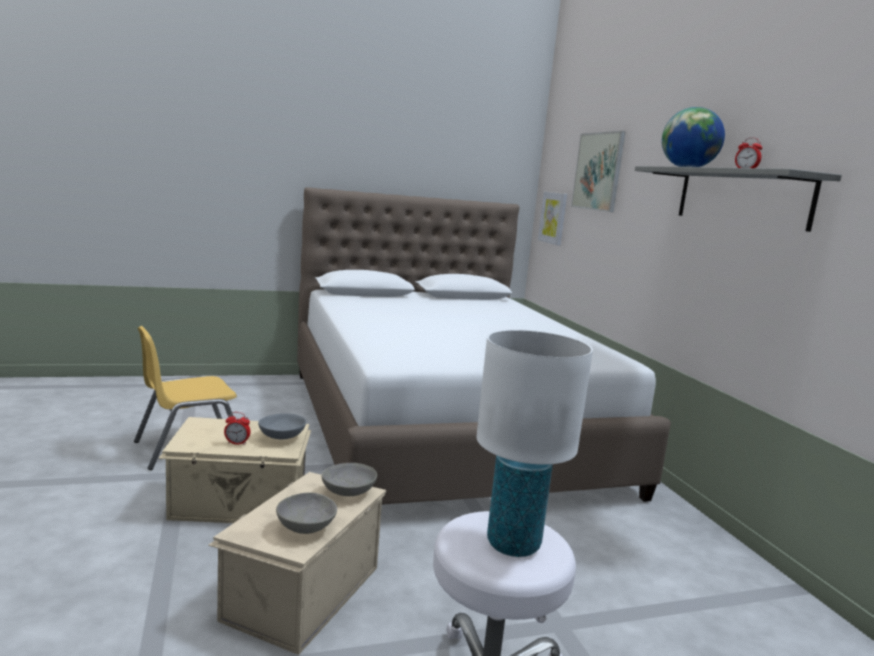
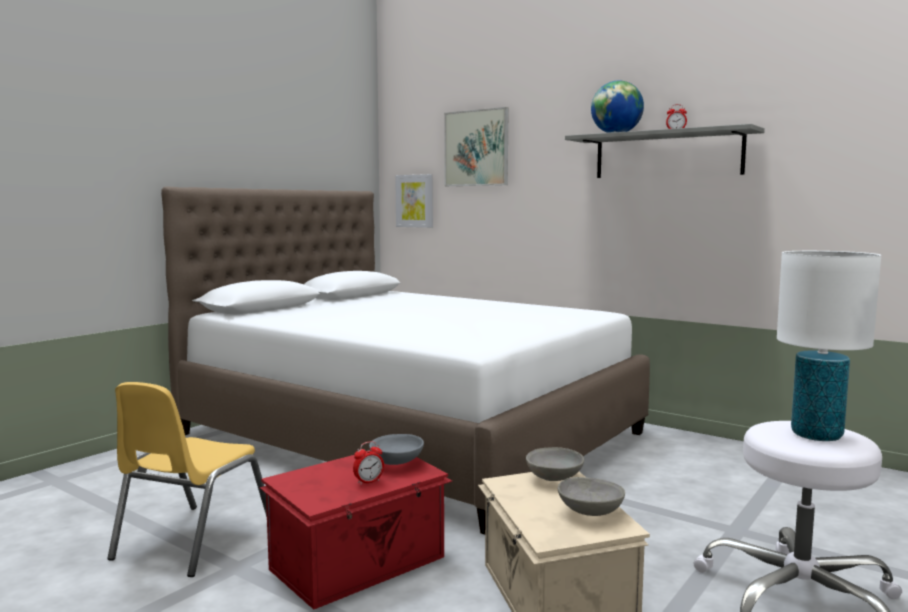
camera: 35 degrees left, 5 degrees down
beige storage box [158,417,311,523] -> red storage box [260,455,452,610]

